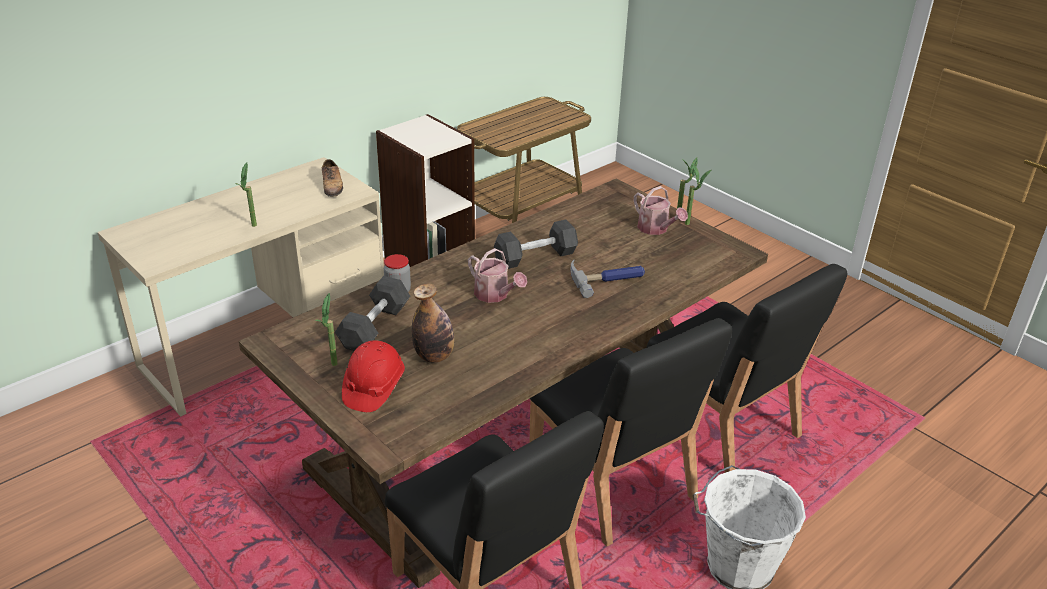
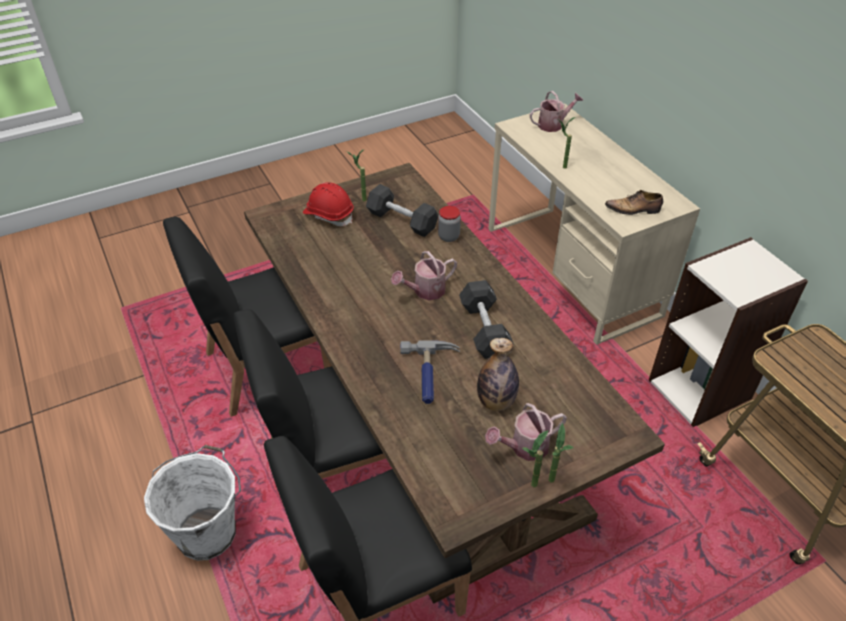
camera: 105 degrees right, 10 degrees up
bottle [412,283,454,363] -> bottle moved to [477,338,519,411]
none -> watering can [530,91,584,132]

